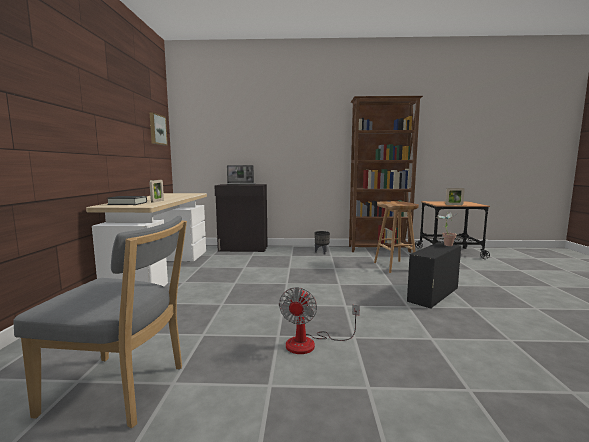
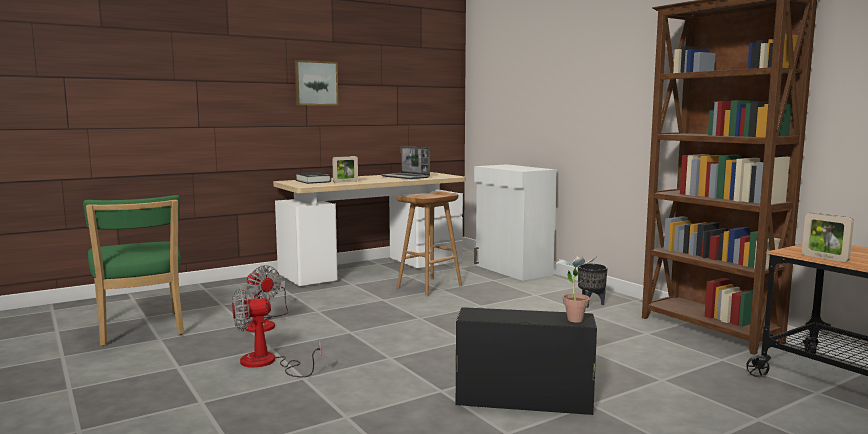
camera: 55 degrees right, 0 degrees up
grey chair [13,216,187,428] -> green chair [83,195,184,346]
picture [150,112,168,145] -> picture moved to [295,60,338,106]
black cabinet [215,184,267,252] -> white cabinet [474,164,557,281]
laptop [227,165,255,185] -> laptop moved to [381,146,430,179]
brown stool [374,201,419,273] -> brown stool moved to [396,191,462,296]
none -> fan [245,265,289,333]

